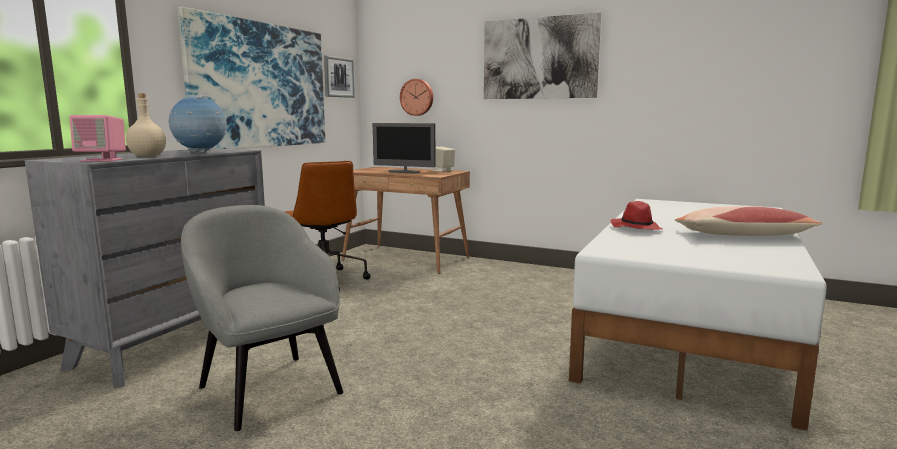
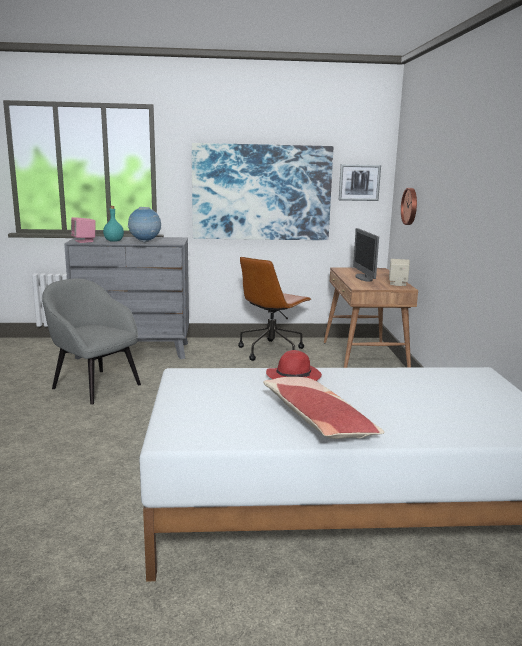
camera: 60 degrees right, 5 degrees up
beige bottle [126,94,166,157] -> turquoise bottle [103,206,124,242]
grey armchair [181,205,343,431] -> grey armchair turned 75 degrees counterclockwise [42,278,141,405]
picture [484,12,601,99] -> none

